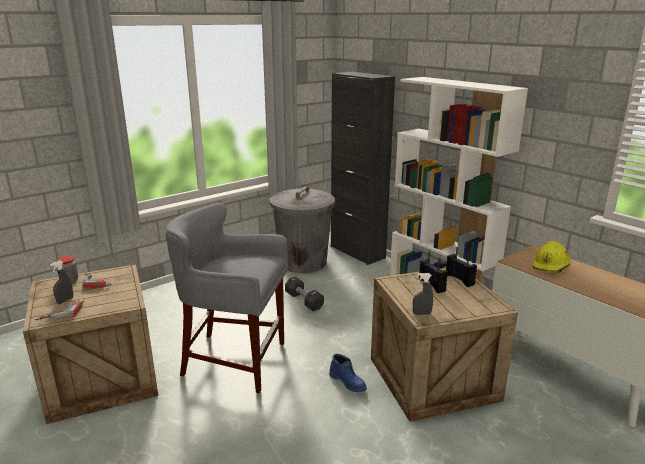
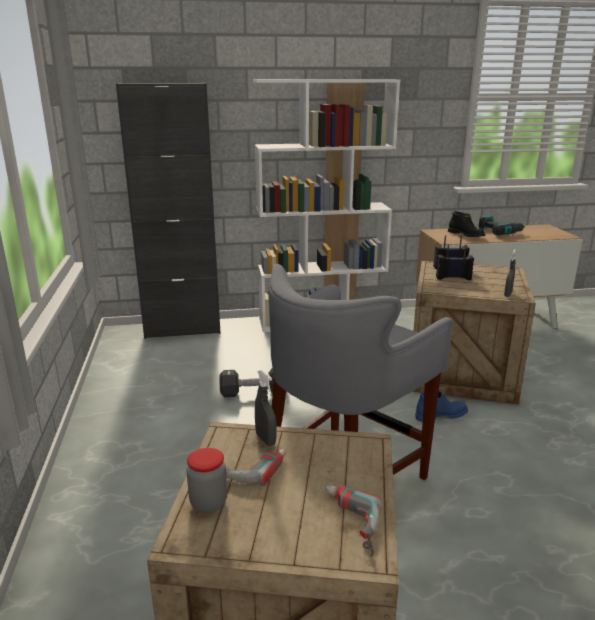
camera: 60 degrees left, 0 degrees up
grey spray bottle [50,260,73,304] -> grey spray bottle moved to [255,369,276,446]
grey trash can [270,187,335,273] -> none
yellow hard hat [533,241,571,274] -> black boot [448,211,485,237]
none -> power drill [479,216,525,235]

